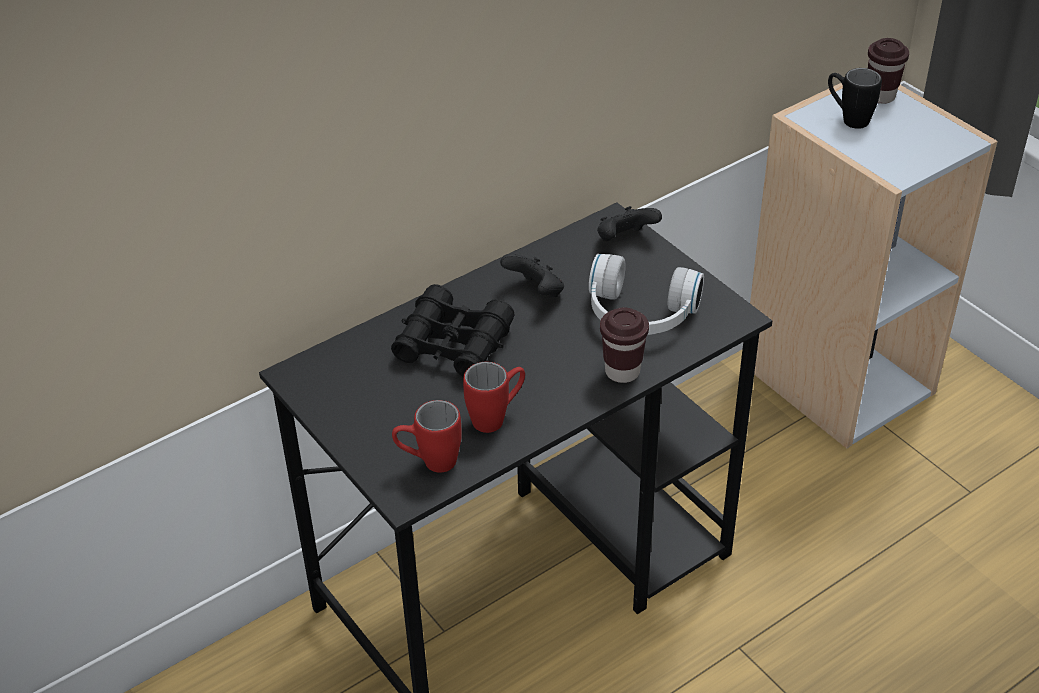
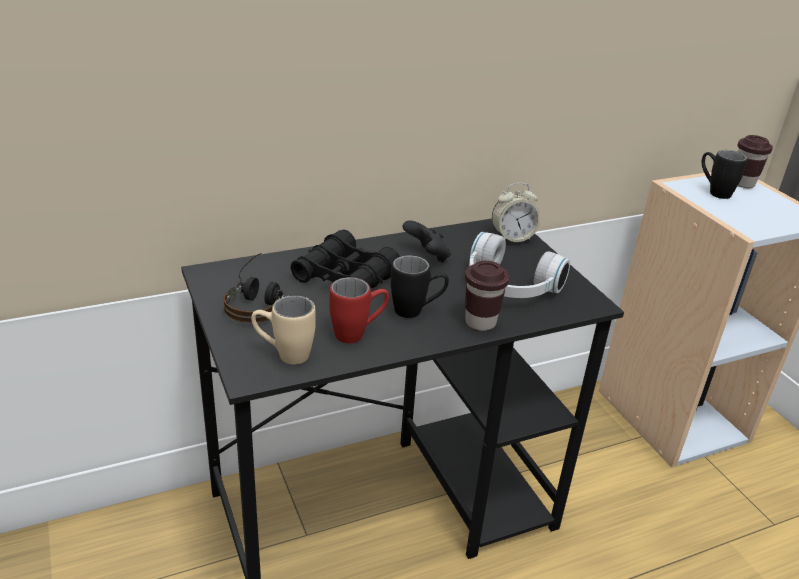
camera: 10 degrees right, 10 degrees down
red mug [392,400,462,473] -> beige mug [251,295,316,364]
black game controller [597,206,662,241] -> alarm clock [492,183,541,242]
none -> headphones [223,253,284,323]
none -> black mug [391,255,449,318]

